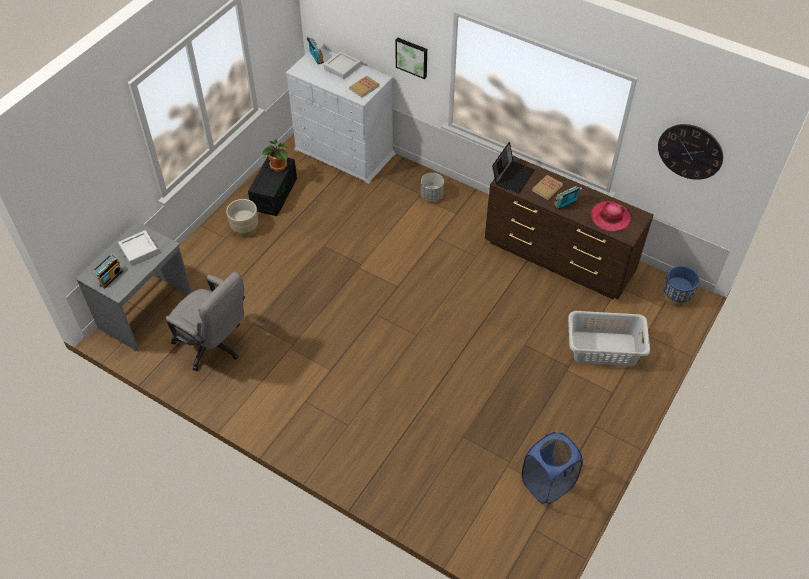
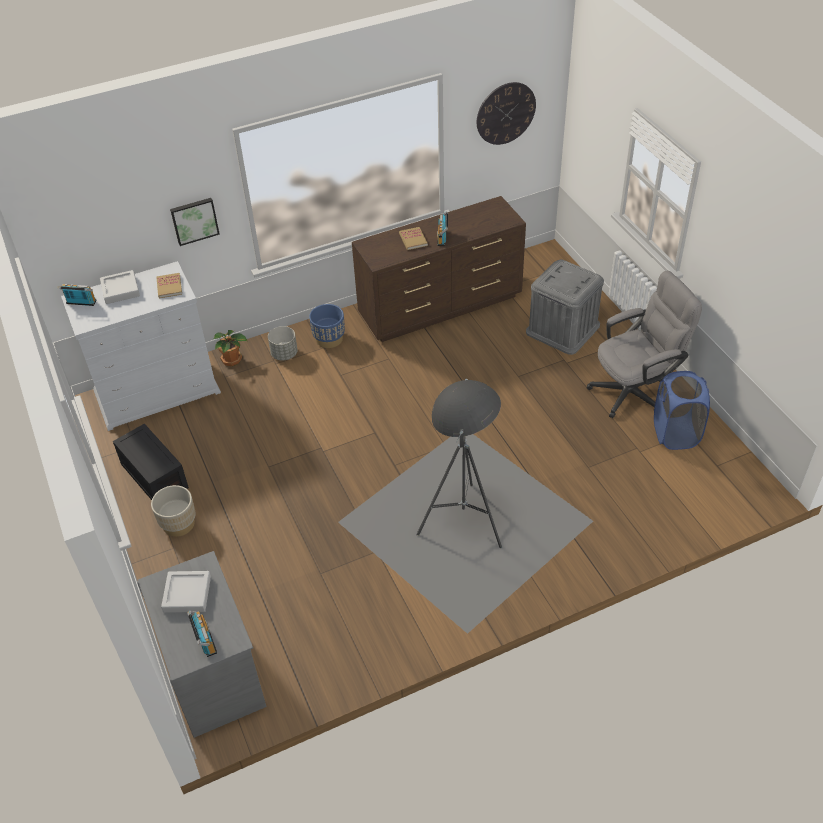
camera: 55 degrees left, 5 degrees down
grey office chair [166,272,245,371] -> grey office chair moved to [587,271,702,418]
potted plant [262,139,288,172] -> potted plant moved to [213,330,248,366]
laptop [492,142,535,194] -> none
grey laundry basket [568,311,650,366] -> grey storage box [526,260,604,355]
hat [591,201,631,231] -> none
blue planter [663,266,700,306] -> blue planter moved to [309,304,345,348]
none -> grey floor lamp [338,379,593,634]

